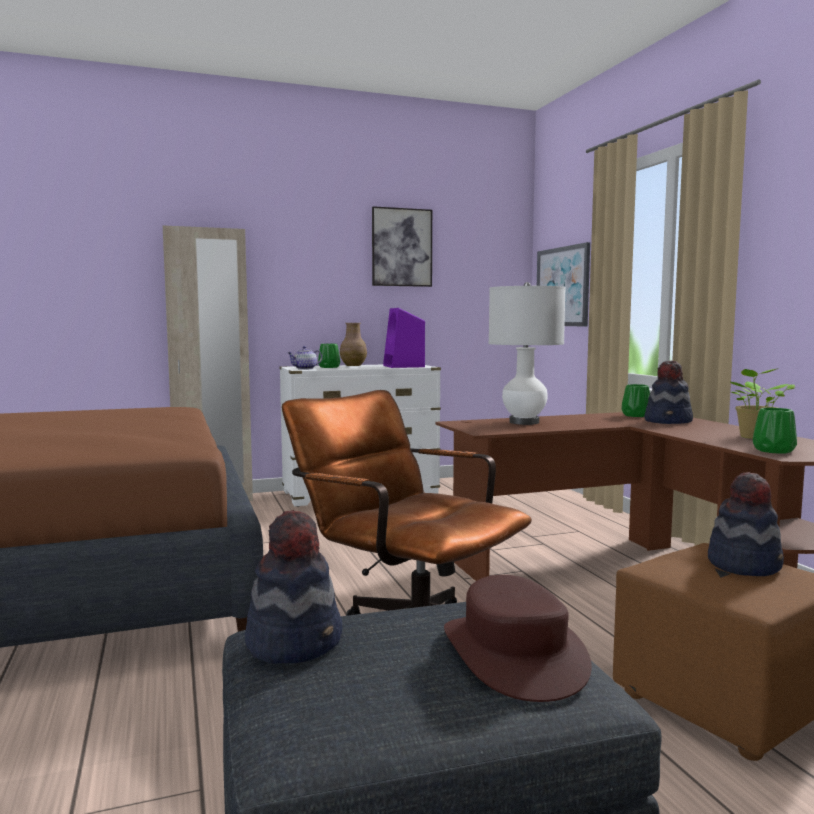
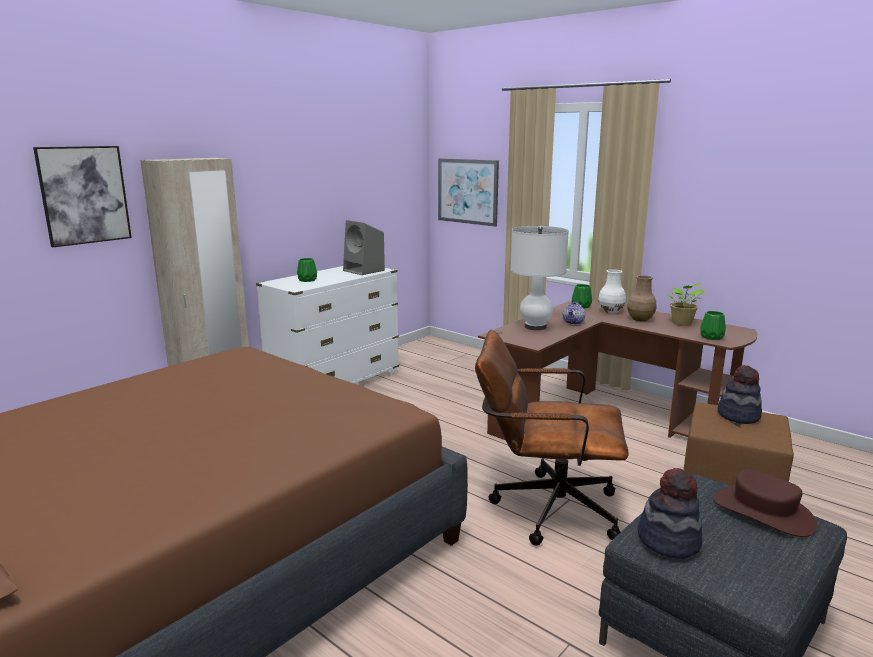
camera: 30 degrees left, 10 degrees up
teapot [287,346,322,370] -> teapot moved to [563,301,585,325]
brown vase [340,323,367,366] -> brown vase moved to [627,275,656,321]
picture [372,206,432,287] -> picture moved to [33,146,132,247]
purple speaker [383,308,425,368] -> grey speaker [343,220,385,275]
hat [644,361,693,424] -> white vase [598,269,626,314]

